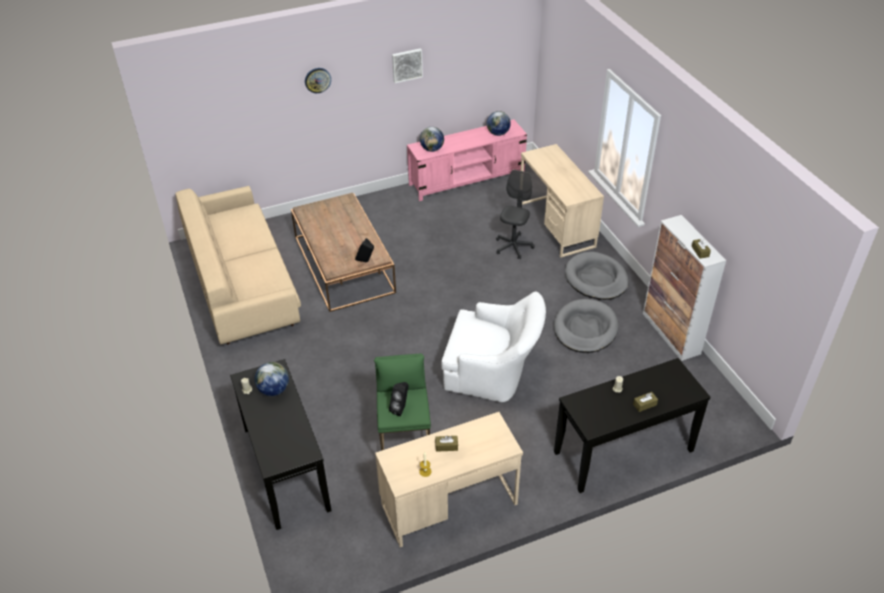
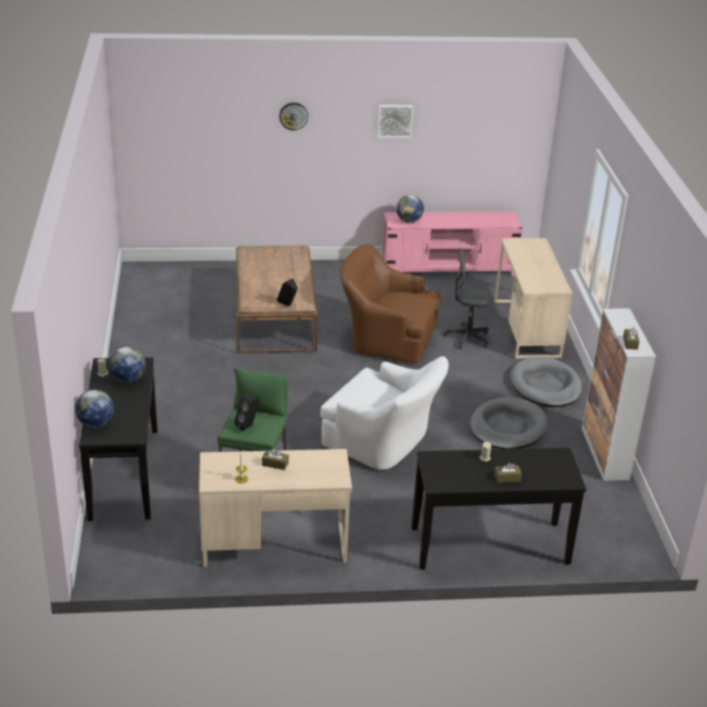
camera: 15 degrees right, 10 degrees down
beige sofa [175,186,301,345] -> none
globe [487,111,511,136] -> globe moved to [75,389,114,428]
grey office chair [496,170,535,259] -> grey office chair turned 120 degrees counterclockwise [443,248,490,349]
none -> brown armchair [340,244,440,364]

